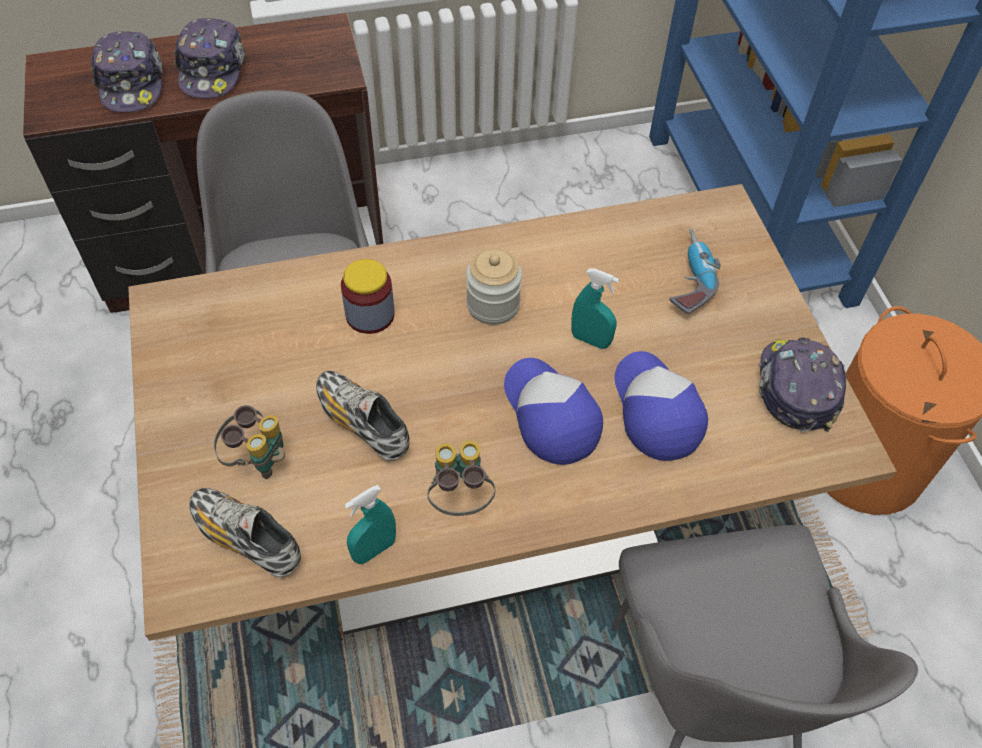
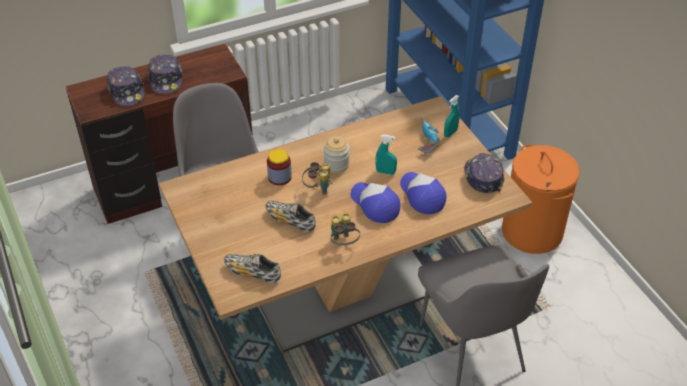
camera: 10 degrees left, 10 degrees down
binoculars [214,405,285,479] -> binoculars moved to [302,162,333,195]
turquoise spray bottle [345,485,396,564] -> turquoise spray bottle moved to [444,95,460,137]

